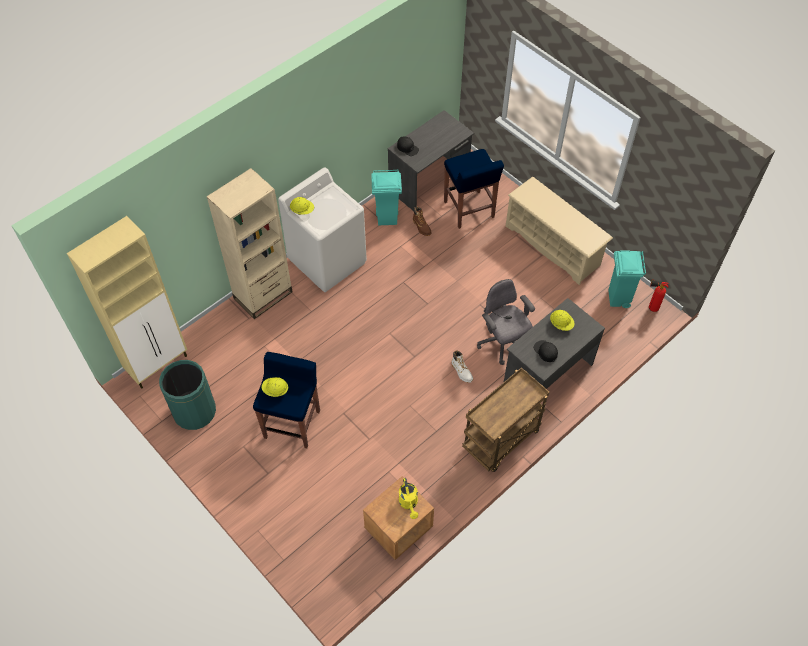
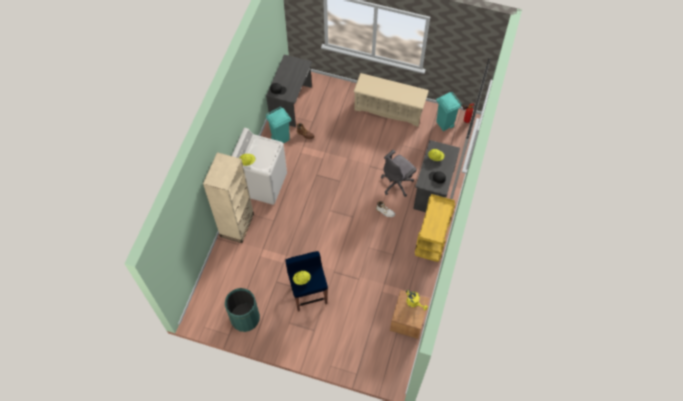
camera: 30 degrees left, 5 degrees up
beige cabinet [67,216,187,389] -> none
blue stool [444,149,504,229] -> none
brown cart [462,367,550,472] -> yellow cart [415,194,455,262]
grey office chair [477,279,535,365] -> grey office chair turned 75 degrees counterclockwise [381,150,417,197]

